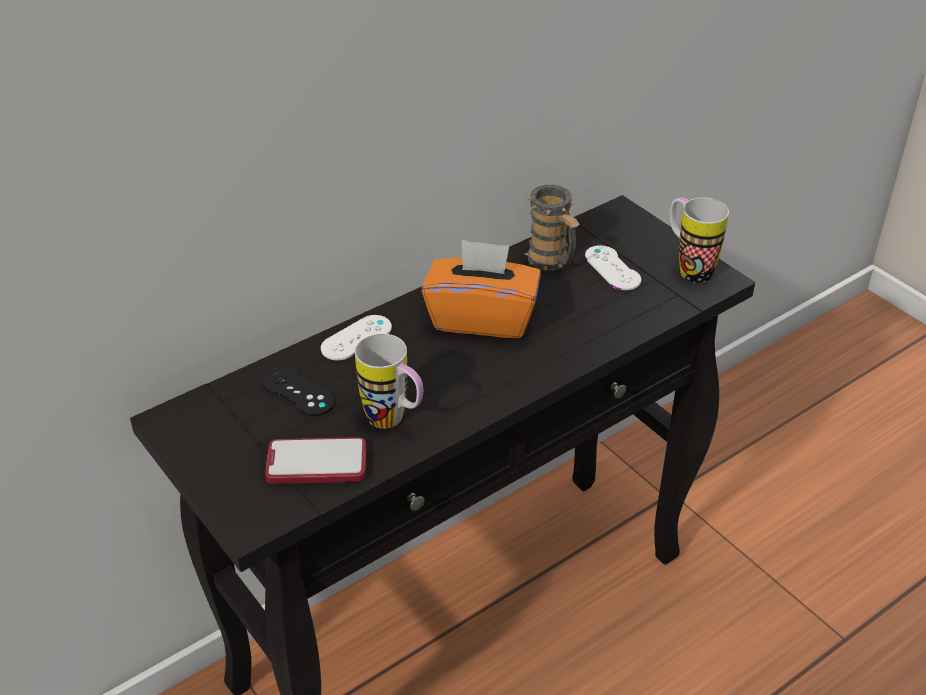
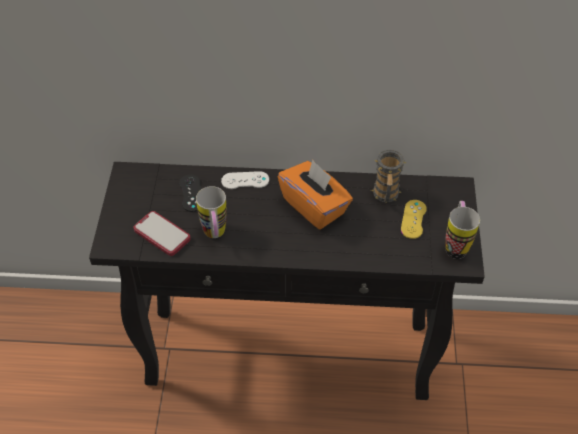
camera: 40 degrees right, 10 degrees up
white game controller [585,245,642,290] -> yellow game controller [401,200,427,239]

